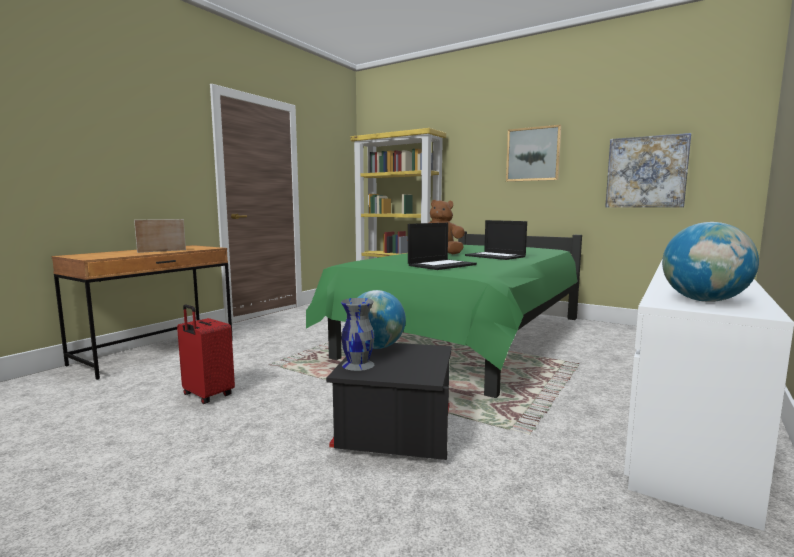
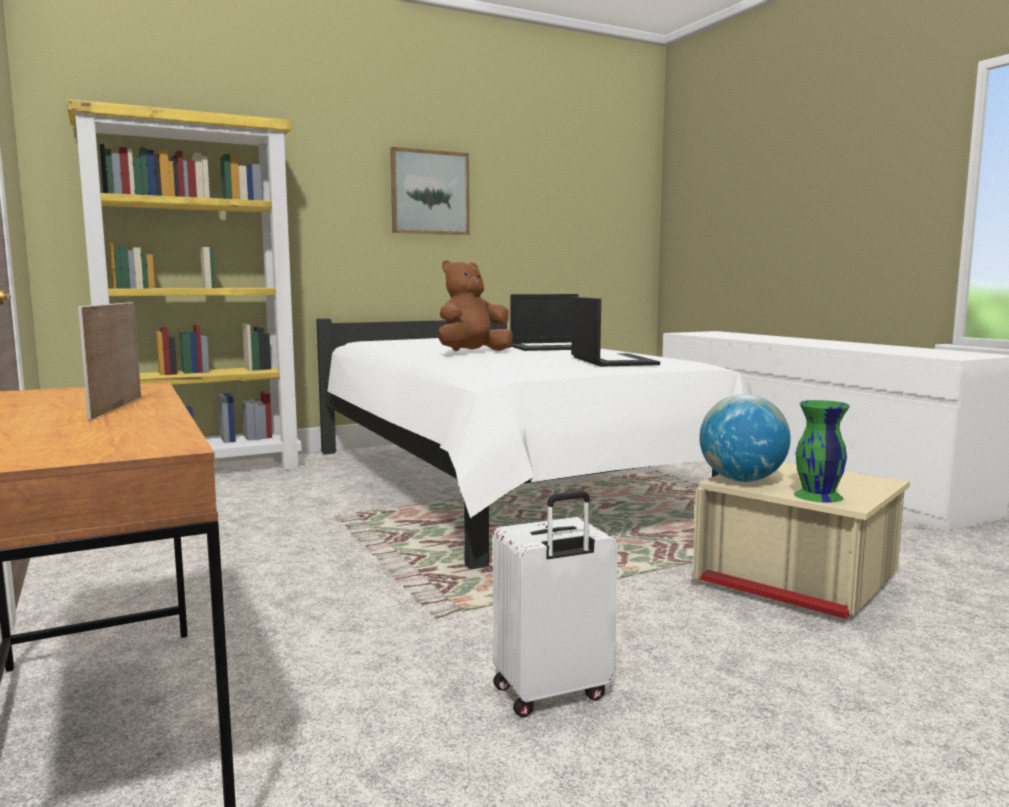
camera: 60 degrees left, 0 degrees up
red suitcase [177,305,235,404] -> white suitcase [493,491,618,717]
green bed [306,231,582,398] -> white bed [316,318,752,569]
black storage box [326,343,452,460] -> beige storage box [692,462,910,619]
grey vase [341,298,375,371] -> green vase [794,400,850,503]
picture [605,133,691,208] -> none
globe [662,222,759,302] -> none

